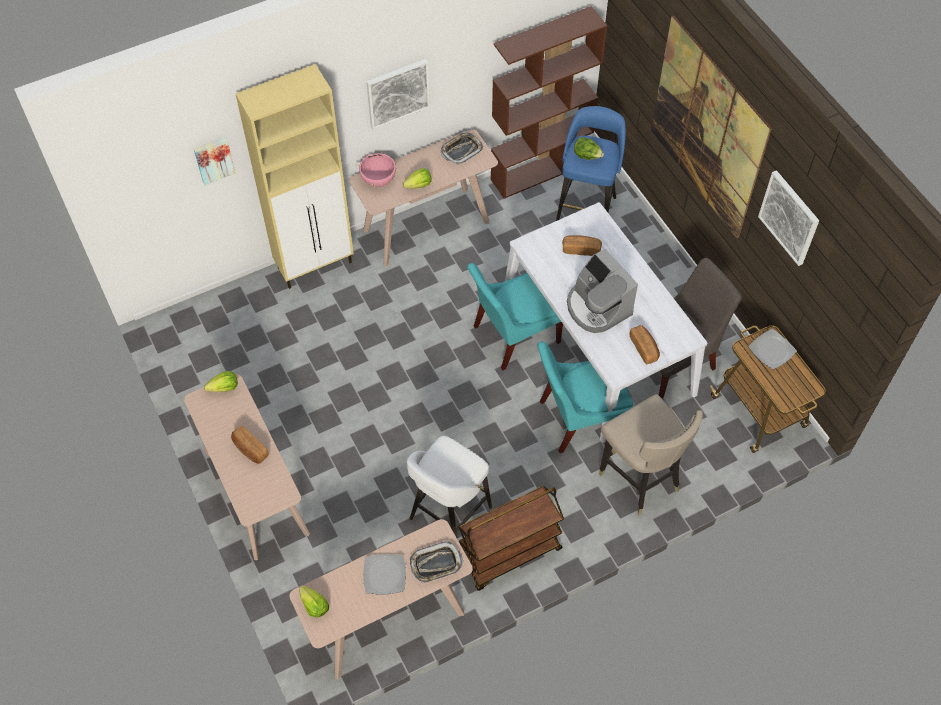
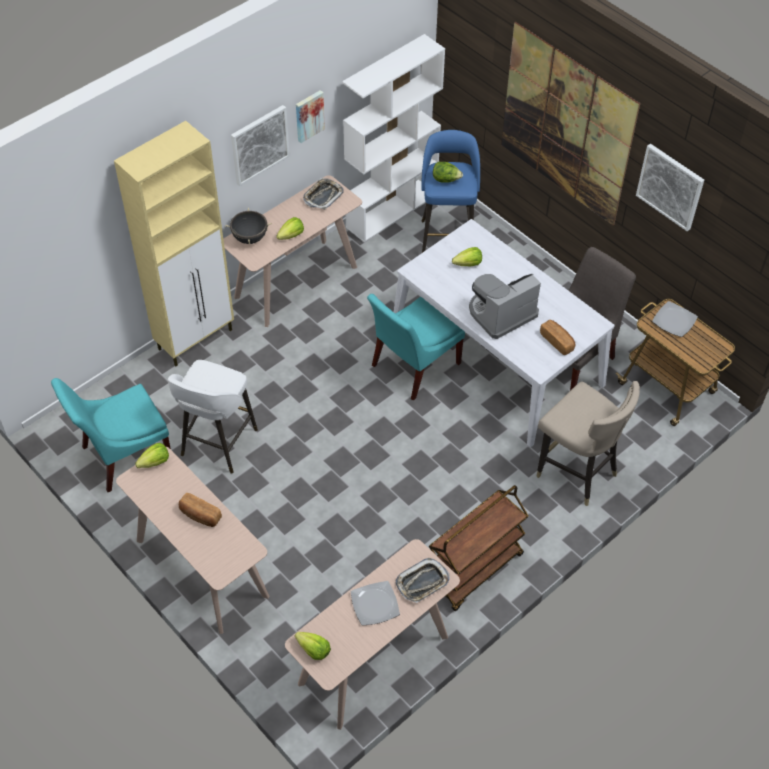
camera: 15 degrees left, 5 degrees down
picture [194,137,236,185] -> picture moved to [296,90,325,143]
pink cooking pot [355,150,400,187] -> black cooking pot [225,208,272,244]
white stool [407,436,492,538] -> white stool moved to [168,360,258,474]
brown bookcase [491,6,607,199] -> white bookcase [342,34,445,243]
turquoise chair [538,341,633,453] -> turquoise chair moved to [51,378,171,492]
bread [562,235,602,256] -> lettuce [452,247,482,266]
coffee machine [567,249,638,333] -> coffee machine turned 105 degrees clockwise [469,274,541,339]

